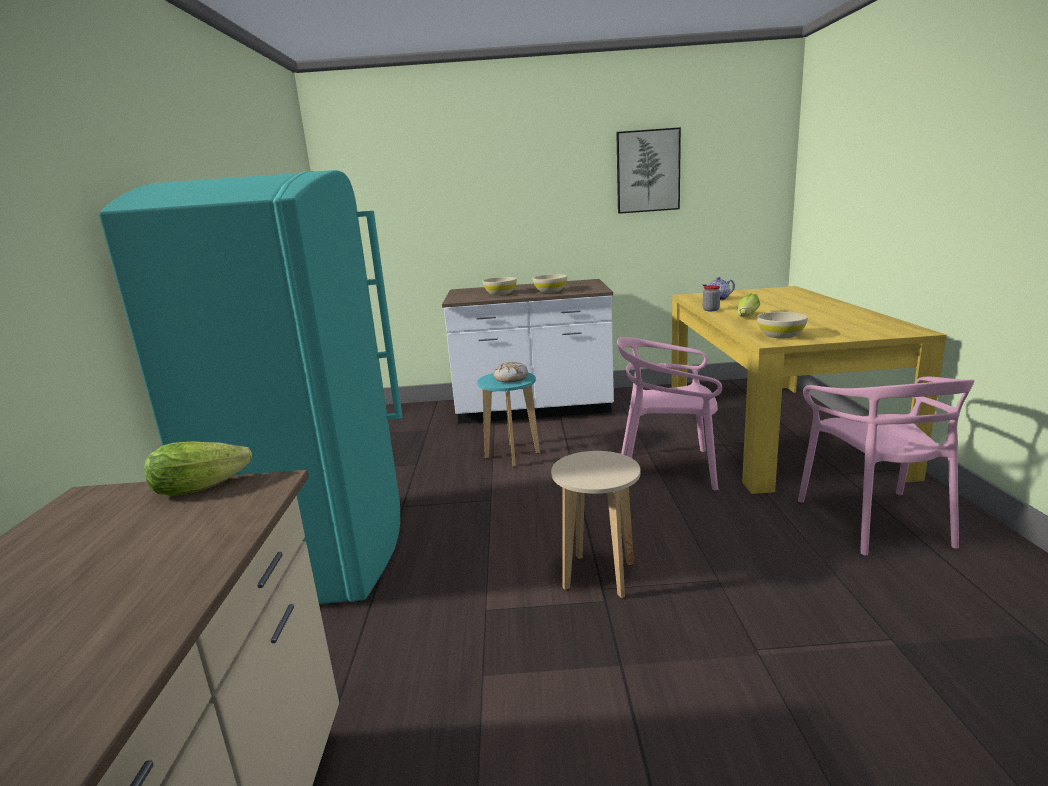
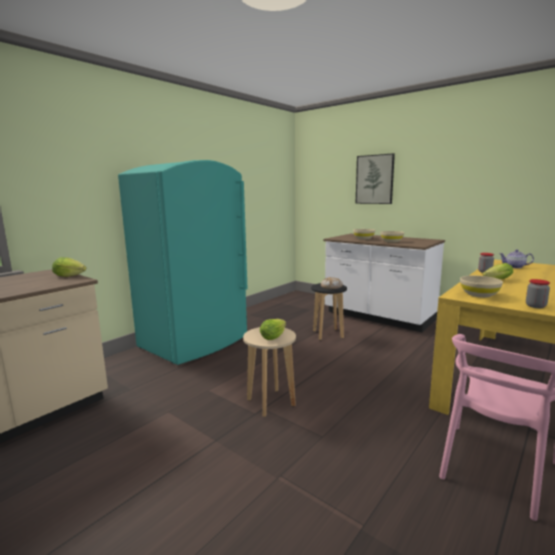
camera: 40 degrees right, 5 degrees down
turquoise stool [477,372,540,467] -> black stool [311,283,347,340]
picture [616,127,681,214] -> picture moved to [355,153,395,204]
pink chair [617,337,722,491] -> none
none -> lettuce [260,319,286,340]
none -> jar [526,279,550,308]

